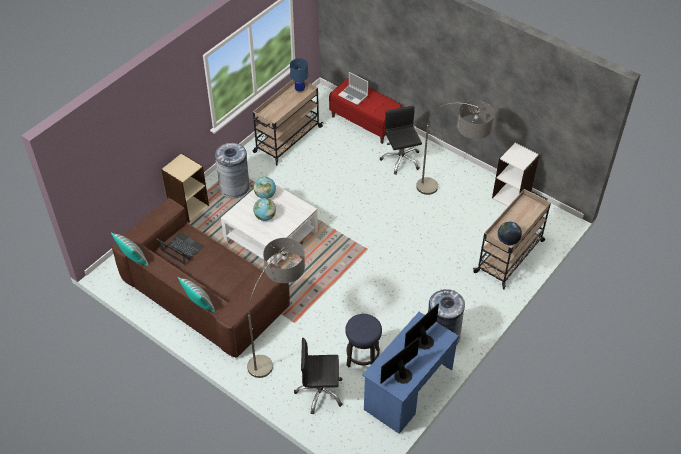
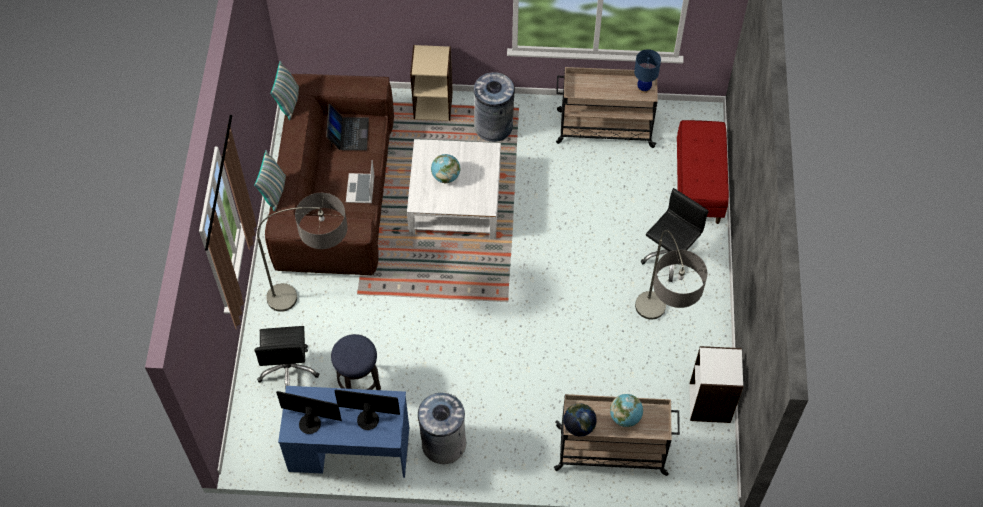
camera: 55 degrees right, 10 degrees up
globe [254,177,276,199] -> globe moved to [610,394,643,427]
black office chair [294,338,343,415] -> black office chair turned 150 degrees counterclockwise [254,326,319,390]
laptop [338,72,368,105] -> laptop moved to [346,160,375,203]

